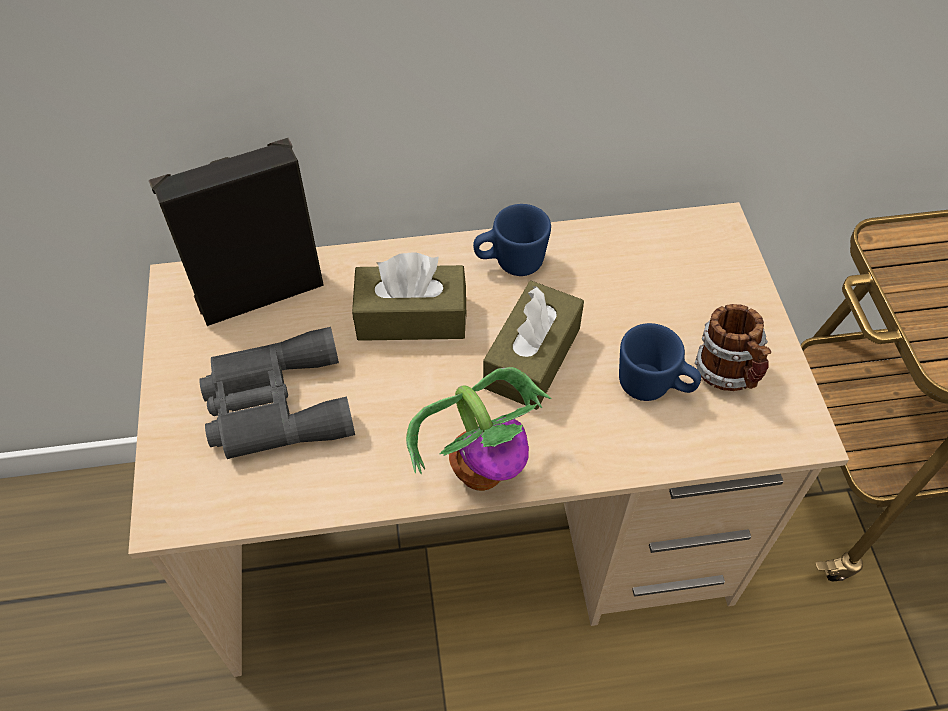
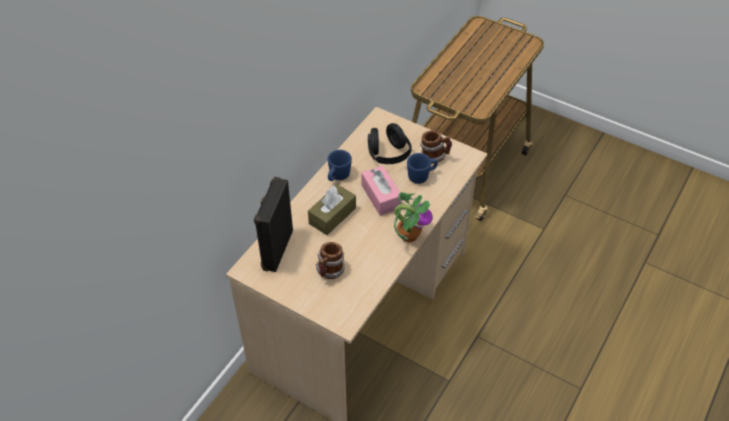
camera: 50 degrees left, 5 degrees down
grey binoculars [199,327,355,459] -> mug [316,242,345,279]
brown tissue box [483,281,584,410] -> pink tissue box [362,166,402,216]
none -> black headphones [368,123,412,164]

